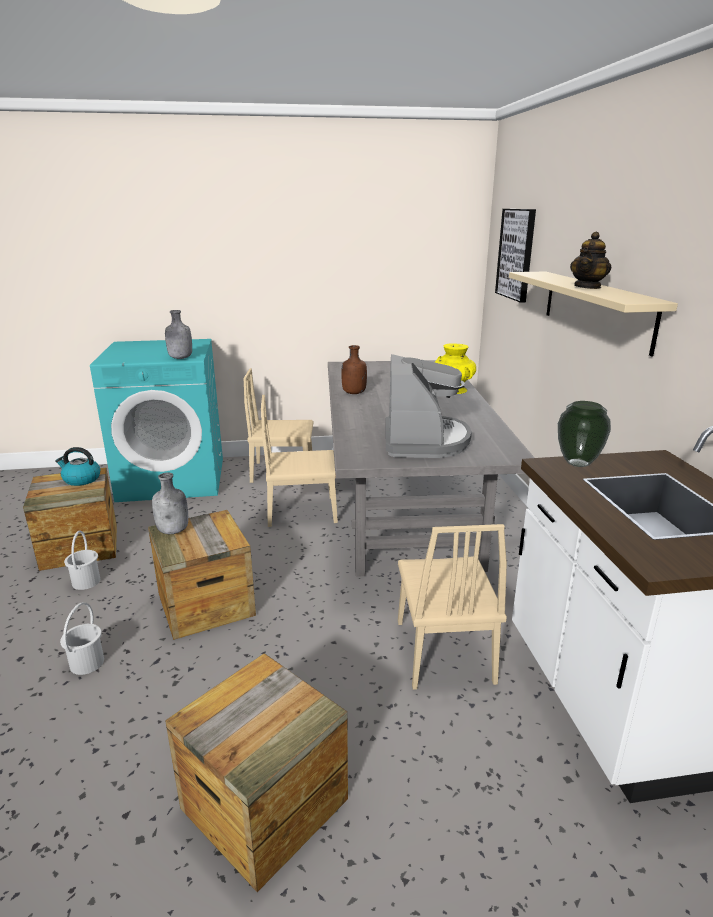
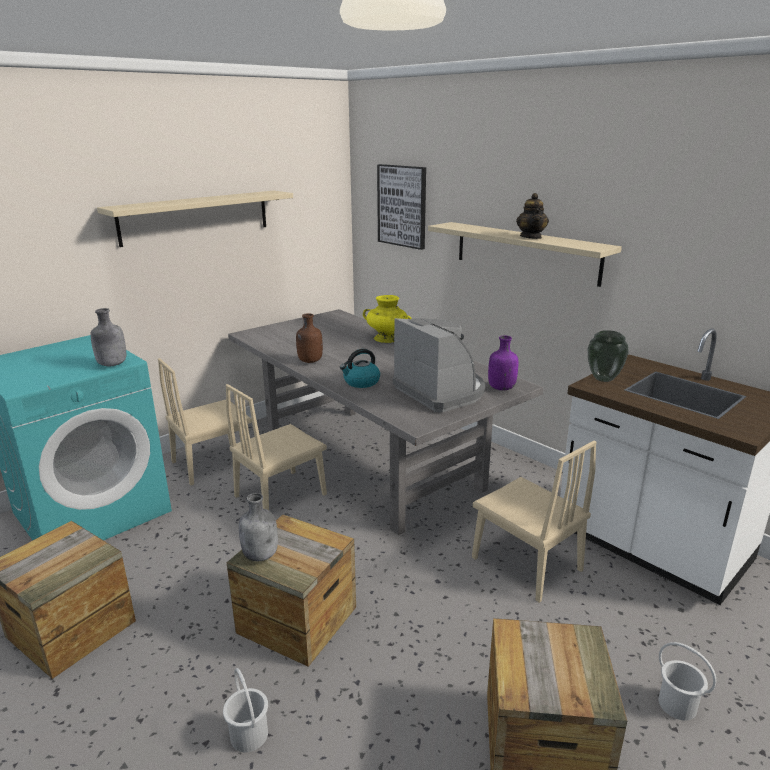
camera: 35 degrees left, 0 degrees up
kettle [55,447,100,486] -> kettle moved to [340,349,380,388]
white bucket [64,531,100,590] -> white bucket moved to [658,642,716,721]
none -> beige shelf [97,191,293,247]
none -> purple bottle [488,336,518,390]

